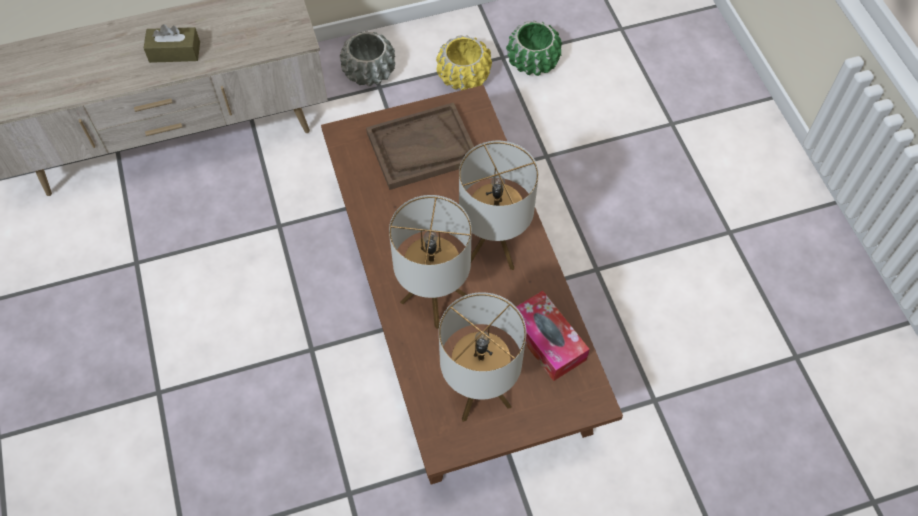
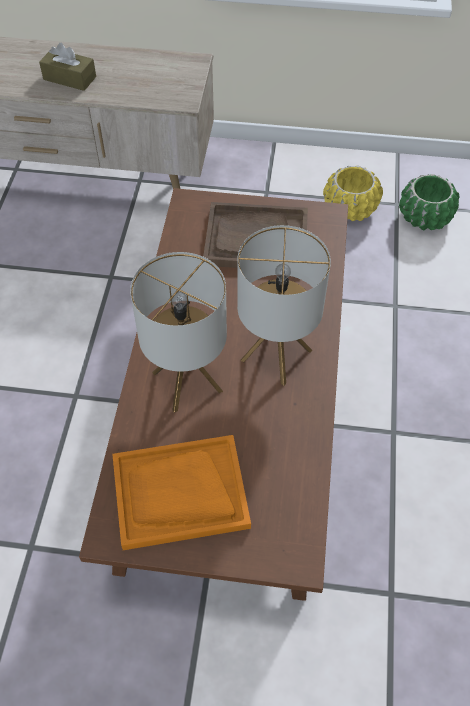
camera: 25 degrees right, 5 degrees down
grey planter [340,31,395,86] -> none
table lamp [439,292,526,422] -> orange tray [112,435,251,550]
tissue box [516,291,590,381] -> none

